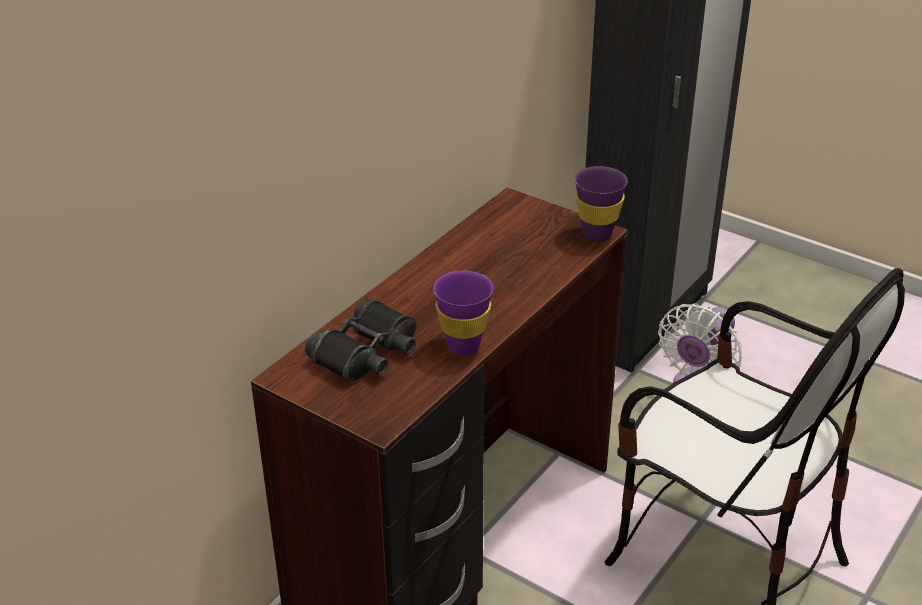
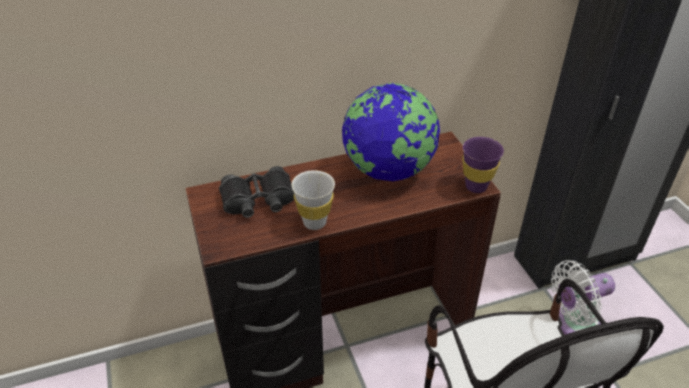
camera: 35 degrees right, 5 degrees up
purple cup [433,271,493,355] -> white cup [291,170,335,230]
none -> globe [342,83,440,181]

